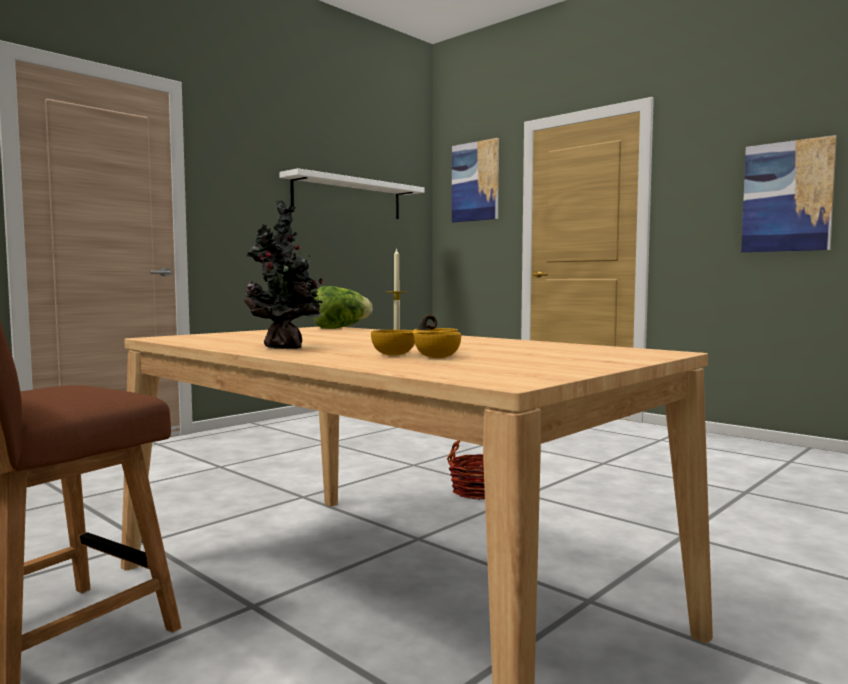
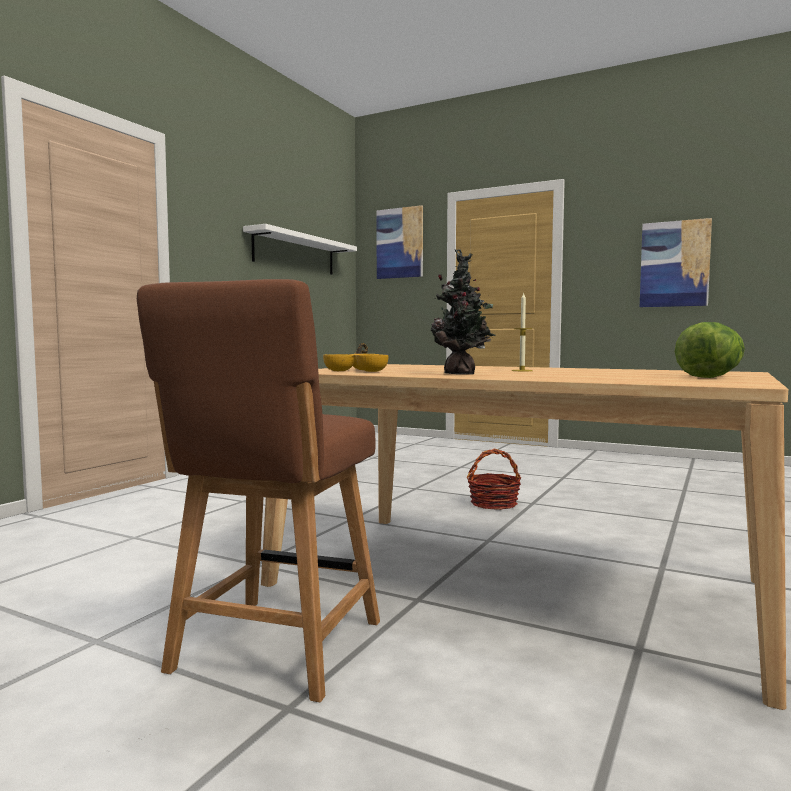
camera: 15 degrees left, 0 degrees up
lettuce [313,286,372,329] -> lettuce moved to [675,322,745,378]
bowl [371,314,461,358] -> bowl moved to [323,343,388,372]

